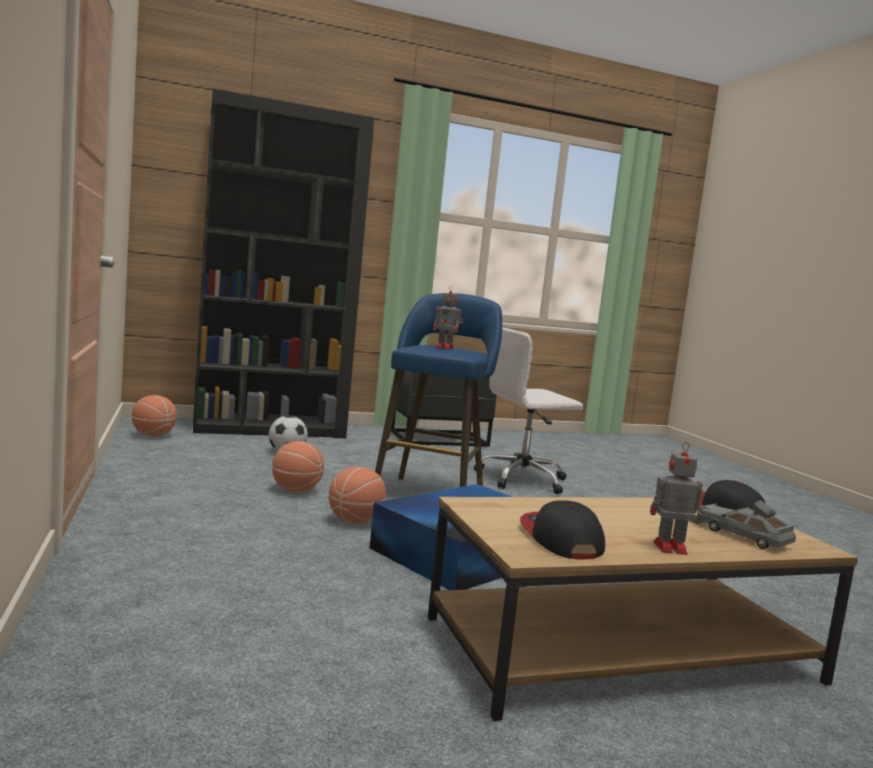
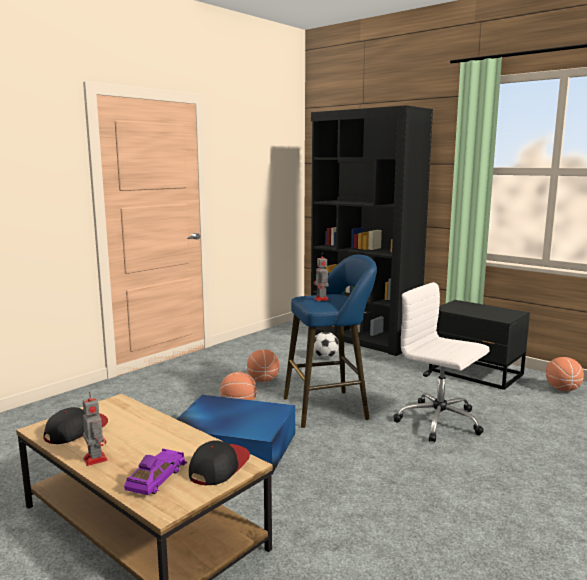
camera: 60 degrees right, 5 degrees up
basketball [132,395,177,436] -> basketball moved to [546,357,584,391]
grey toy car [690,500,796,549] -> purple toy car [124,448,187,495]

